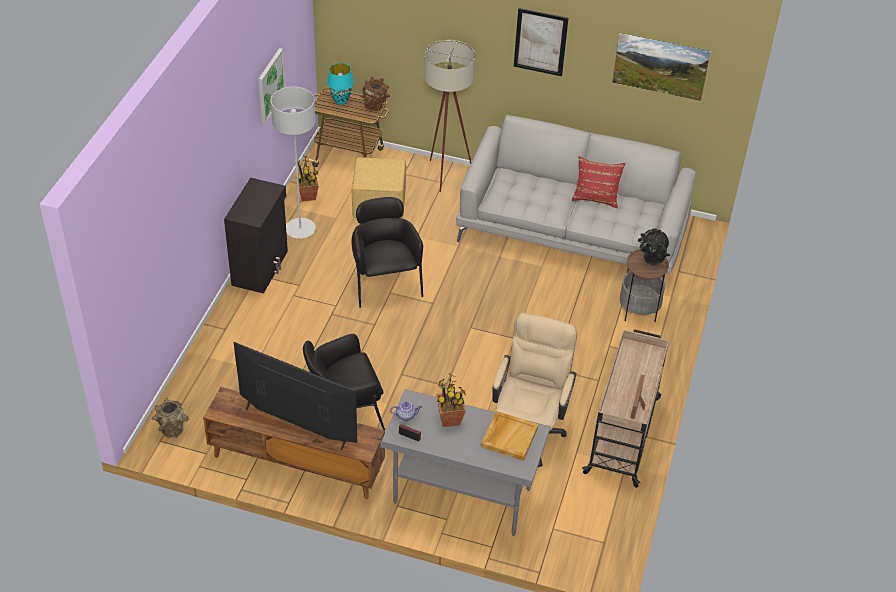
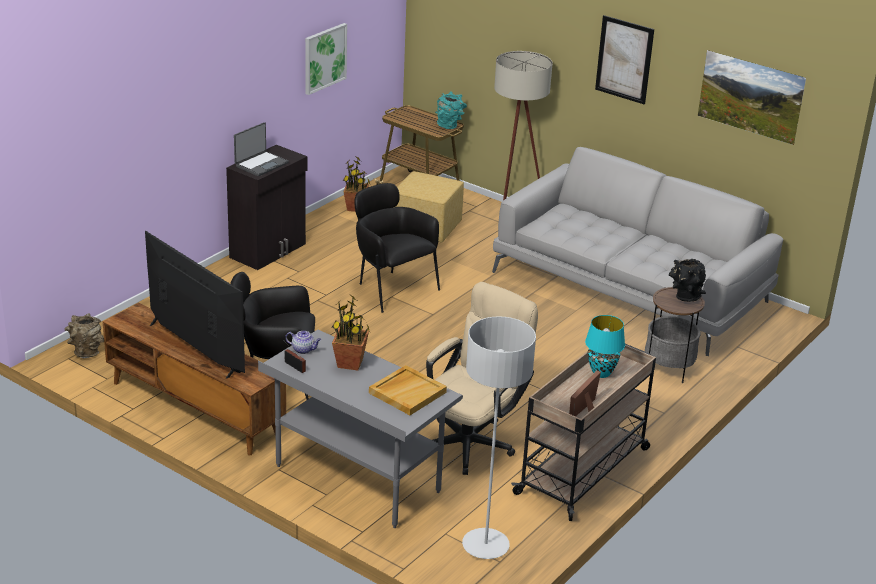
camera: 20 degrees right, 15 degrees down
grey floor lamp [271,87,316,239] -> grey floor lamp moved to [462,316,536,559]
turquoise table lamp [327,63,354,105] -> turquoise table lamp moved to [585,315,625,378]
black armchair [352,197,423,308] -> black armchair turned 45 degrees counterclockwise [354,183,440,313]
brown vase [360,76,390,111] -> turquoise vase [435,91,467,129]
red pillow [572,156,625,208] -> none
none -> laptop [234,122,289,176]

